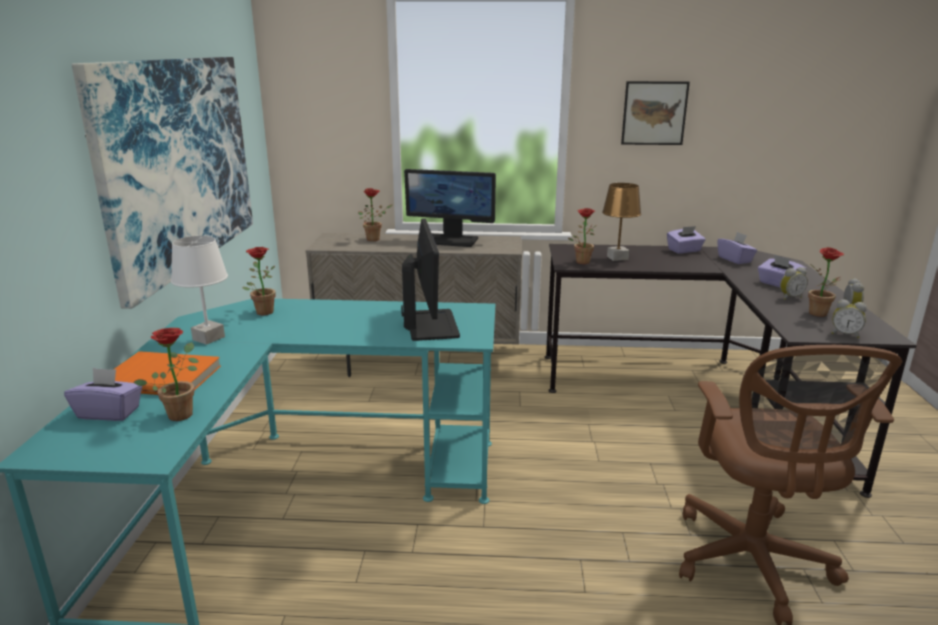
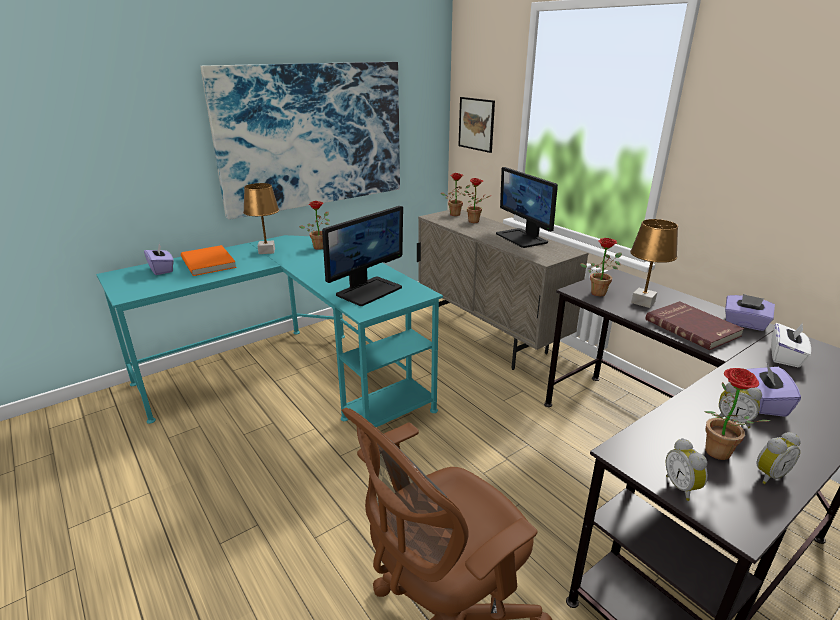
camera: 50 degrees right, 5 degrees up
potted plant [134,328,199,421] -> potted plant moved to [441,173,470,216]
white table lamp [171,236,228,345] -> brown table lamp [243,183,279,254]
picture [621,81,690,145] -> picture moved to [458,97,495,153]
purple tissue box [717,232,757,264] -> white tissue box [771,323,811,367]
none -> red book [646,301,744,350]

